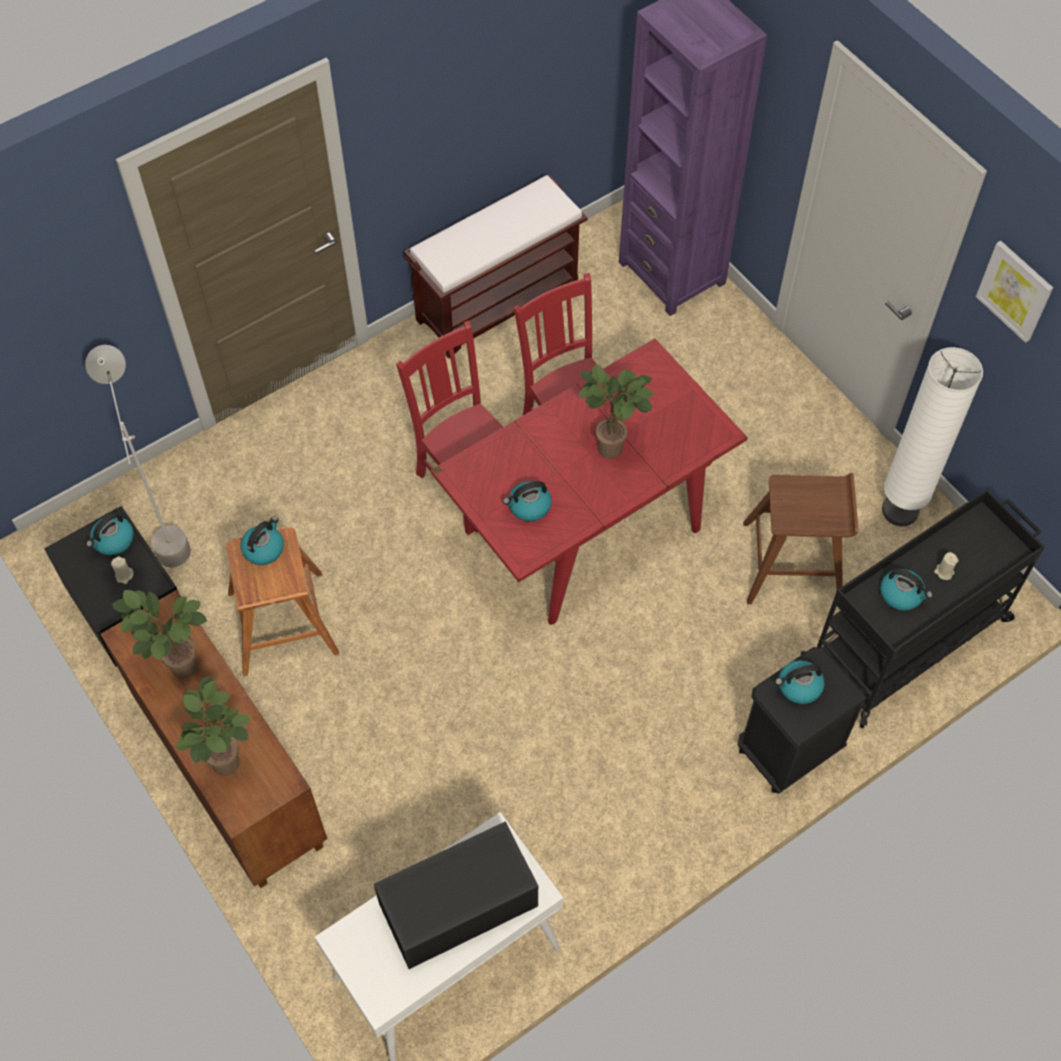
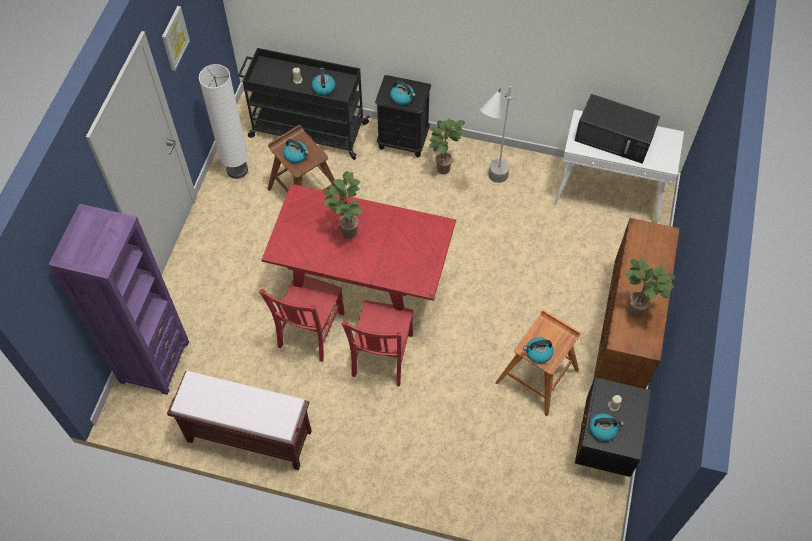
camera: 130 degrees left, 0 degrees up
grey floor lamp [85,345,191,567] -> grey floor lamp moved to [480,86,516,183]
potted plant [176,676,251,776] -> potted plant moved to [429,119,465,174]
kettle [503,481,552,521] -> kettle moved to [283,139,309,163]

